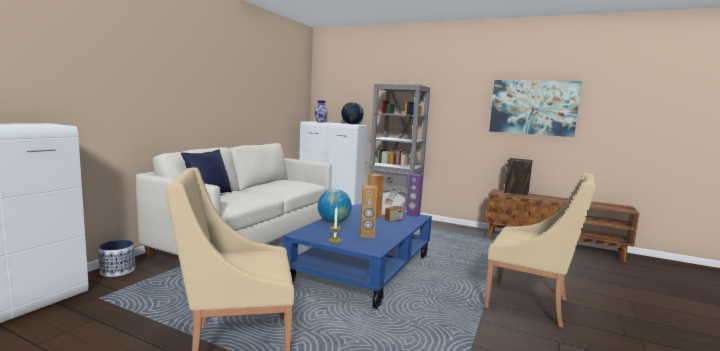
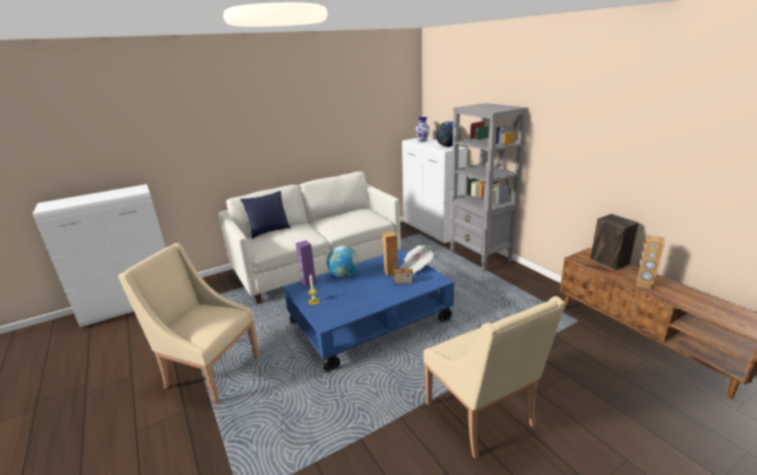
camera: 35 degrees right, 15 degrees up
planter [98,240,135,277] -> none
brown speaker [360,185,377,238] -> brown speaker moved to [636,235,665,289]
purple speaker [406,173,423,217] -> purple speaker moved to [296,240,316,288]
picture [489,80,582,137] -> none

